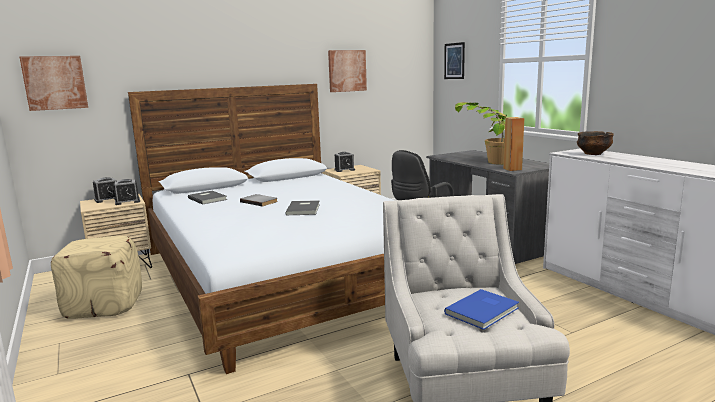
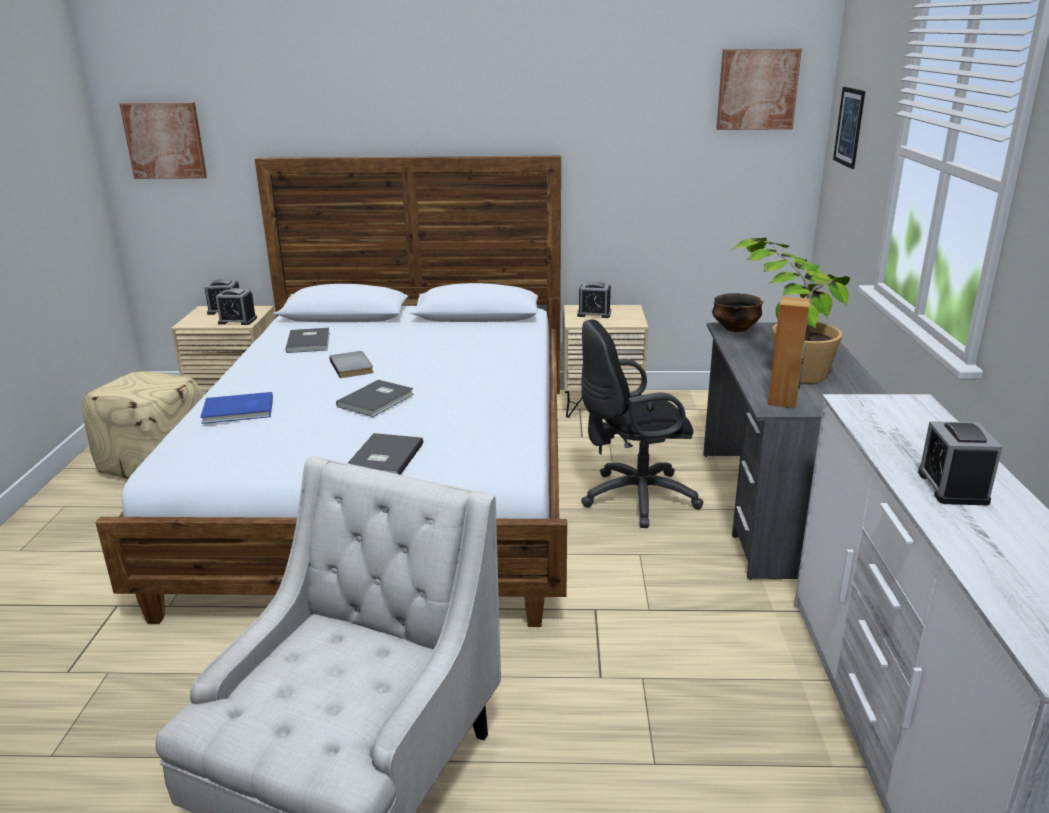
camera: 30 degrees right, 10 degrees up
picture [328,50,367,92] -> picture moved to [716,48,802,130]
blue book [444,289,519,330] -> blue book moved to [200,392,273,424]
bowl [577,131,614,155] -> bowl moved to [712,293,763,332]
none -> grey book [348,433,423,475]
none -> alarm clock [918,421,1002,505]

